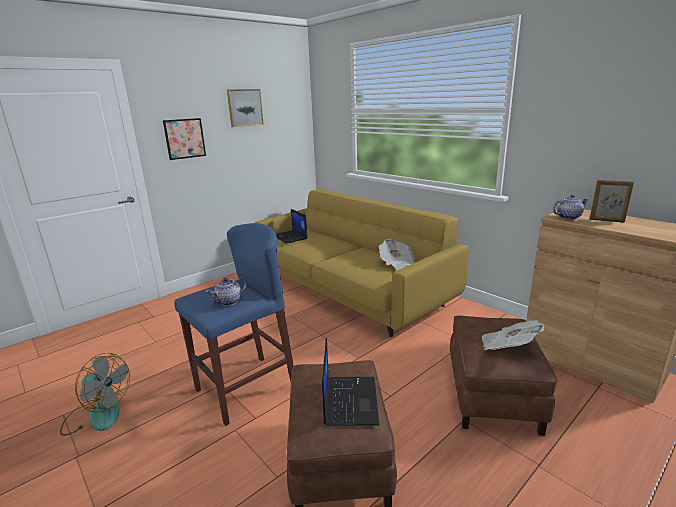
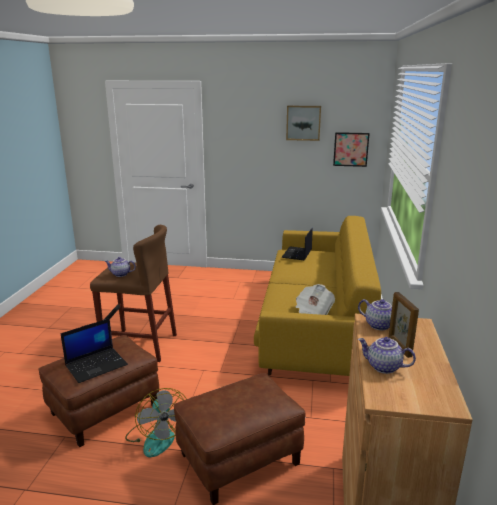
camera: 50 degrees right, 0 degrees up
fan [60,353,130,436] -> fan moved to [125,388,187,458]
picture [163,118,206,160] -> picture moved to [333,132,370,167]
blue stool [174,223,294,426] -> brown stool [90,225,177,362]
newspaper [482,320,545,350] -> none
none -> teapot [358,337,416,374]

